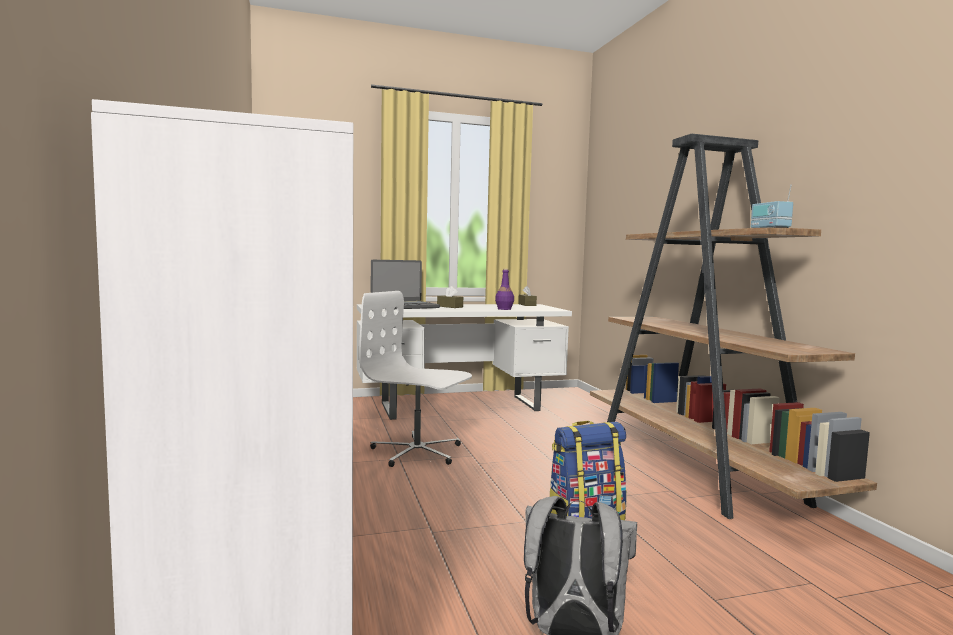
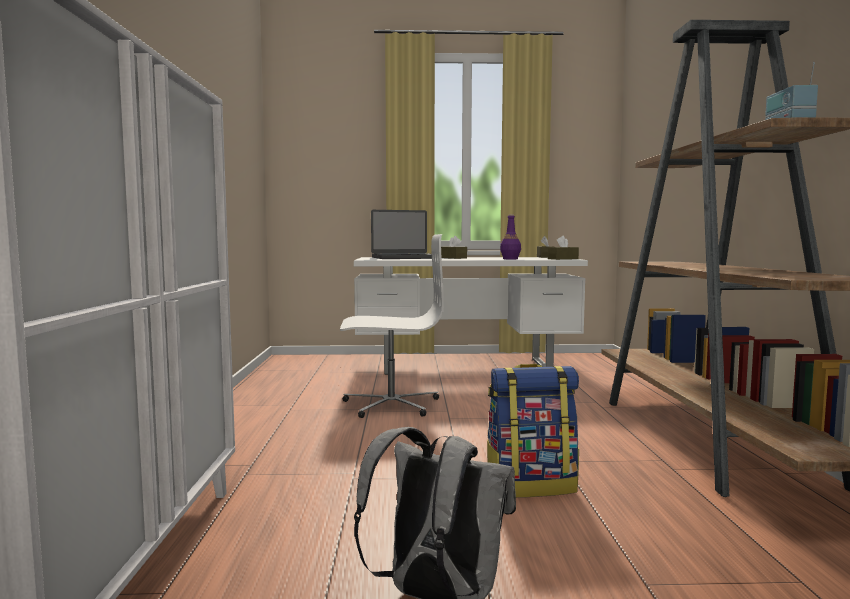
camera: 15 degrees right, 0 degrees up
white office chair [359,291,472,467] -> white office chair turned 135 degrees clockwise [340,234,444,418]
none -> brown tissue box [548,236,579,260]

